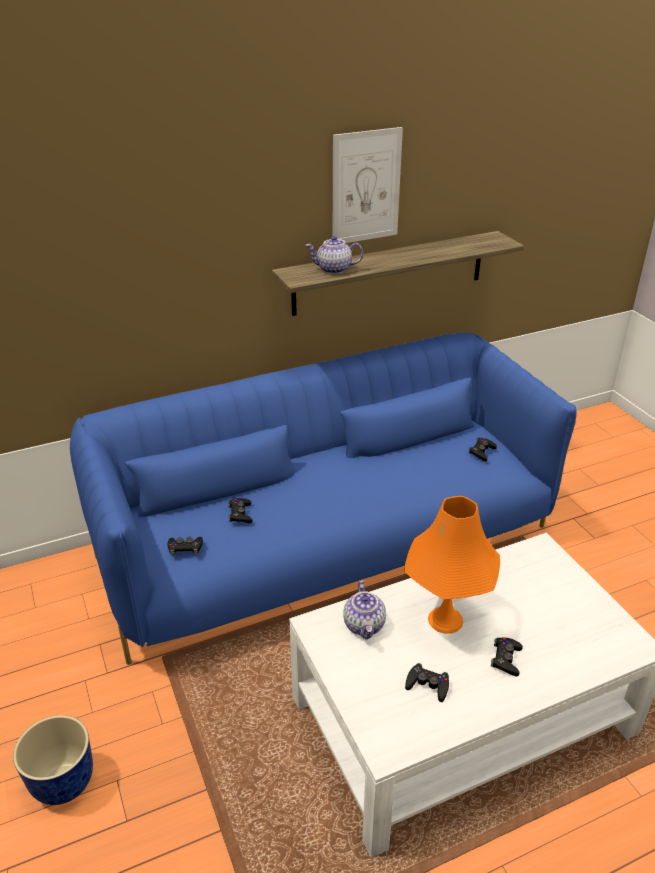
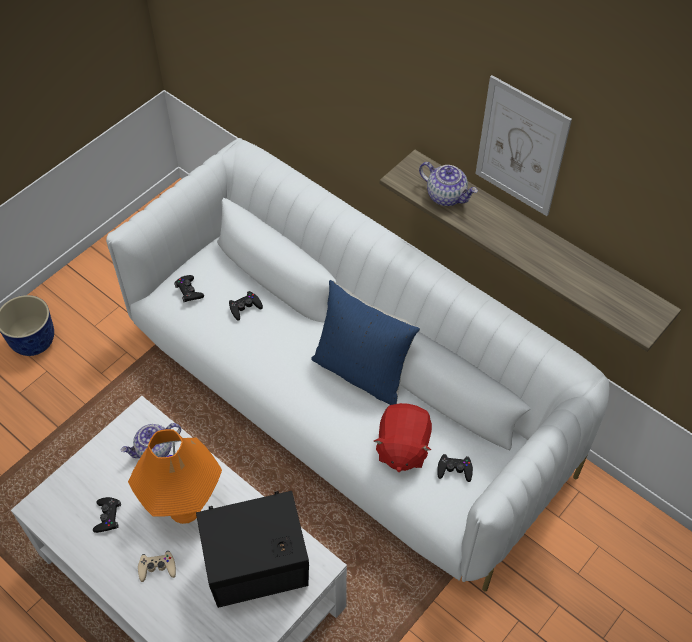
camera: 65 degrees right, 20 degrees up
blue sofa [70,332,577,665] -> white sofa [106,138,609,591]
teapot [305,236,364,274] -> teapot turned 150 degrees clockwise [419,162,478,206]
black game controller [491,637,523,677] -> beige game controller [138,551,176,582]
none -> black speaker [196,491,309,608]
none -> blue pillow [311,280,420,405]
none -> red plush toy [374,403,432,472]

